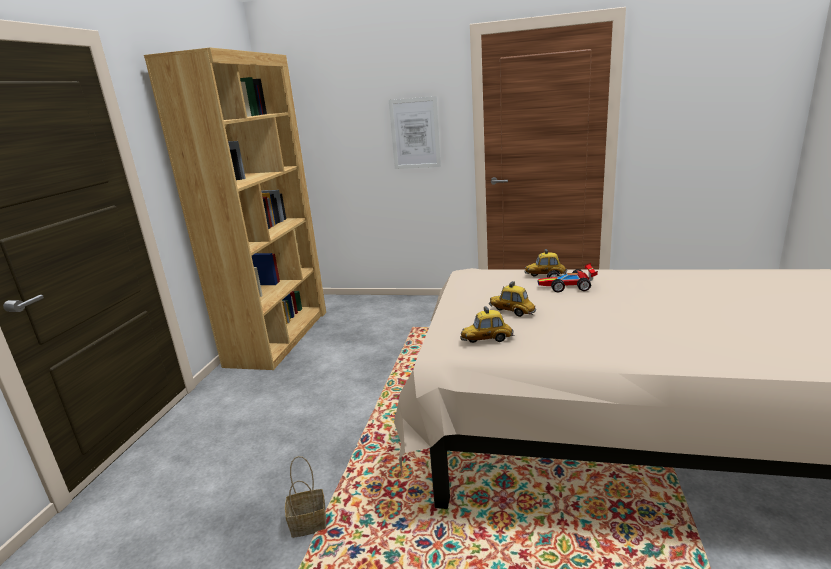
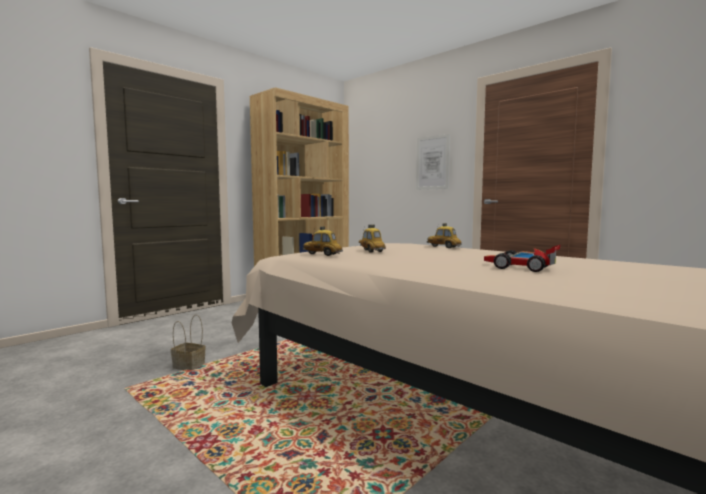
camera: 30 degrees right, 15 degrees down
toy car [538,263,598,292] -> toy car moved to [484,245,560,272]

